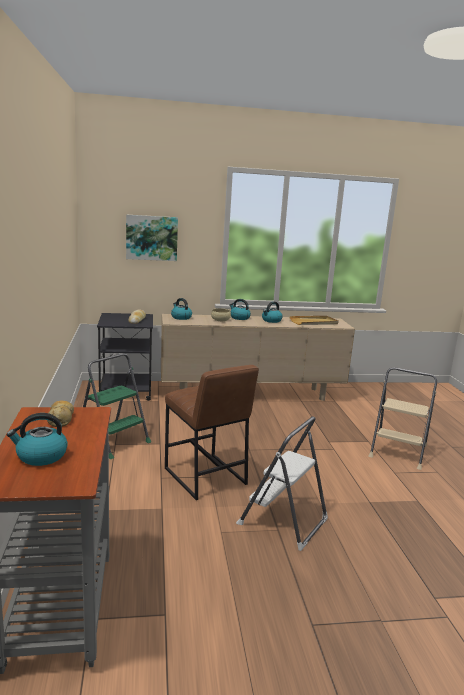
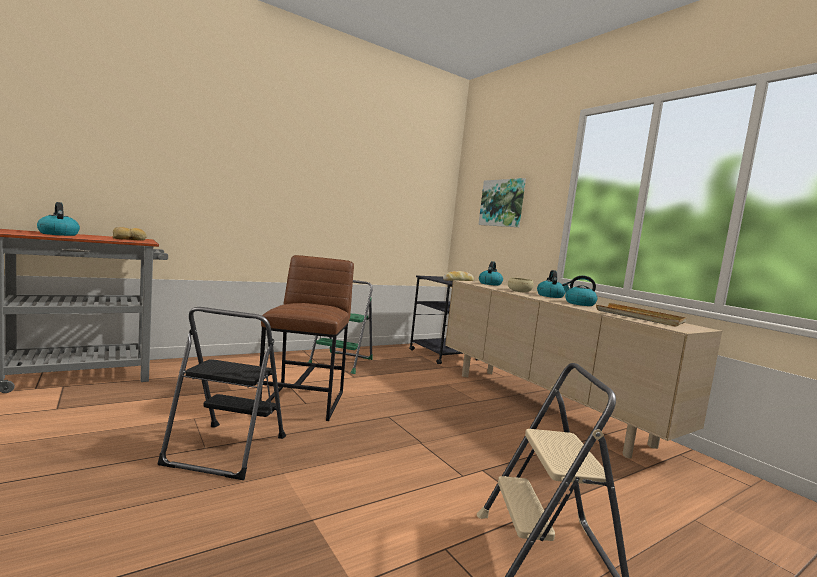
camera: 65 degrees right, 10 degrees down
brown chair [165,365,259,500] -> brown chair turned 150 degrees clockwise [260,255,354,421]
white step ladder [236,416,328,551] -> black step ladder [157,307,286,480]

